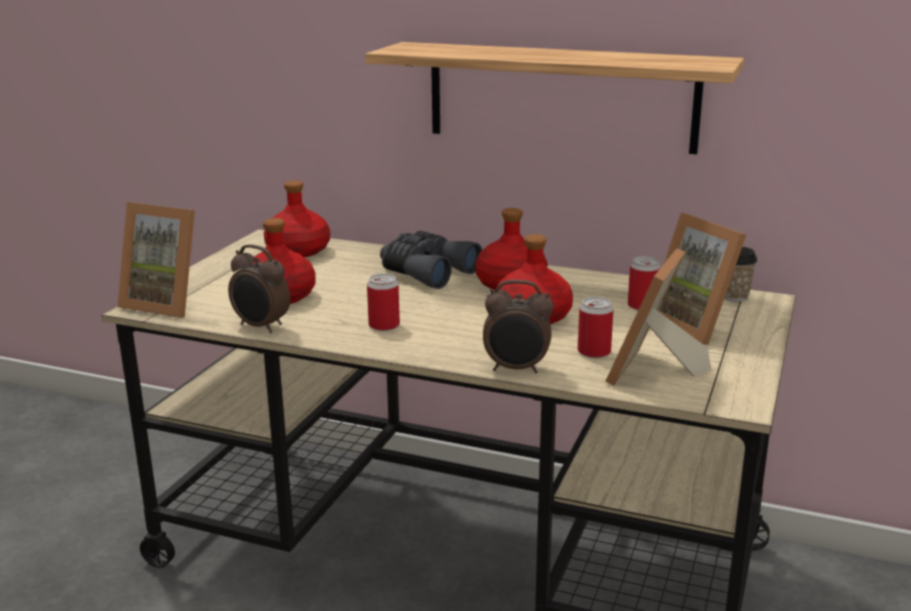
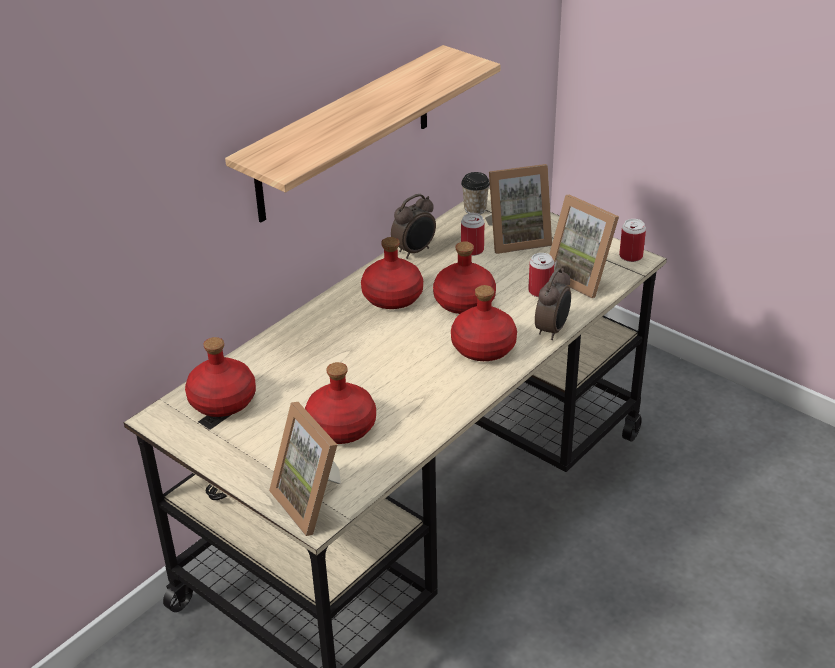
camera: 70 degrees left, 15 degrees up
picture frame [117,202,195,318] -> picture frame turned 105 degrees clockwise [269,402,341,536]
alarm clock [228,244,290,333] -> alarm clock moved to [391,194,436,259]
can [367,273,400,331] -> can moved to [619,219,646,262]
grey binoculars [380,231,482,289] -> none
none -> red bottle [451,285,517,361]

